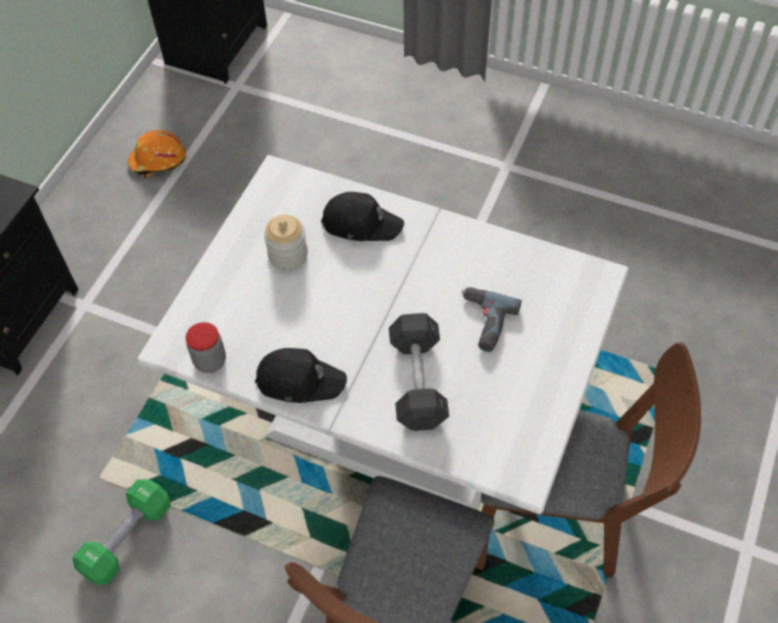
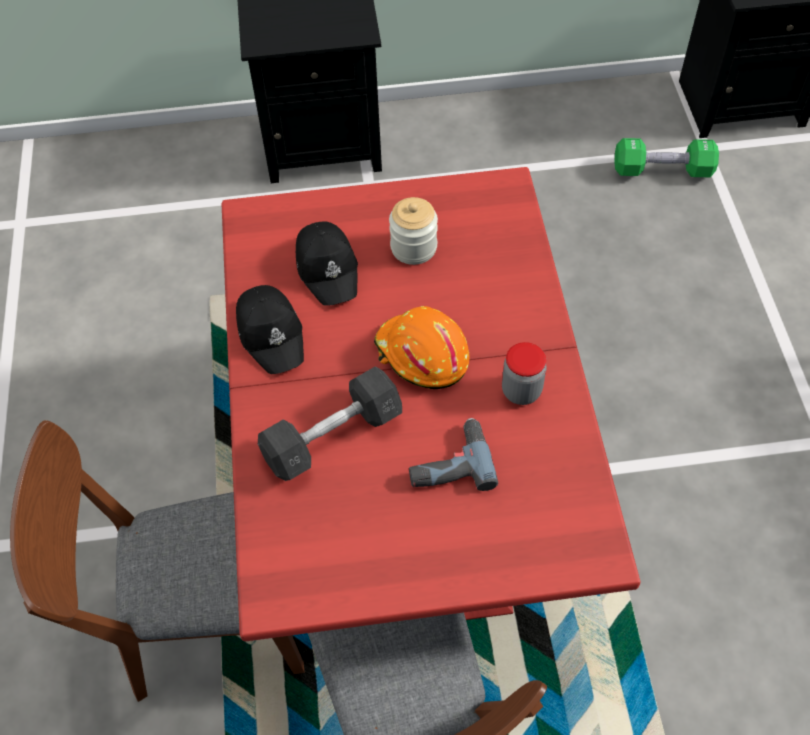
camera: 60 degrees right, 0 degrees up
green dumbbell [72,479,171,585] -> green dumbbell moved to [614,138,719,177]
orange hard hat [128,130,186,178] -> orange hard hat moved to [374,306,470,389]
white dining table [138,155,629,514] -> red dining table [222,167,641,641]
jar [186,322,226,373] -> jar moved to [502,342,546,405]
black cap [321,192,404,241] -> black cap moved to [296,221,358,306]

